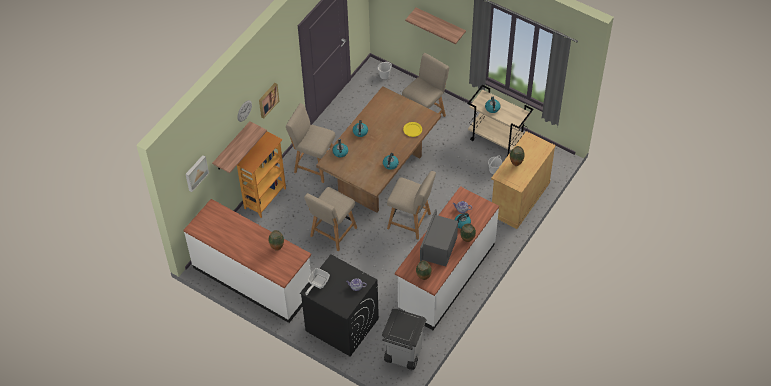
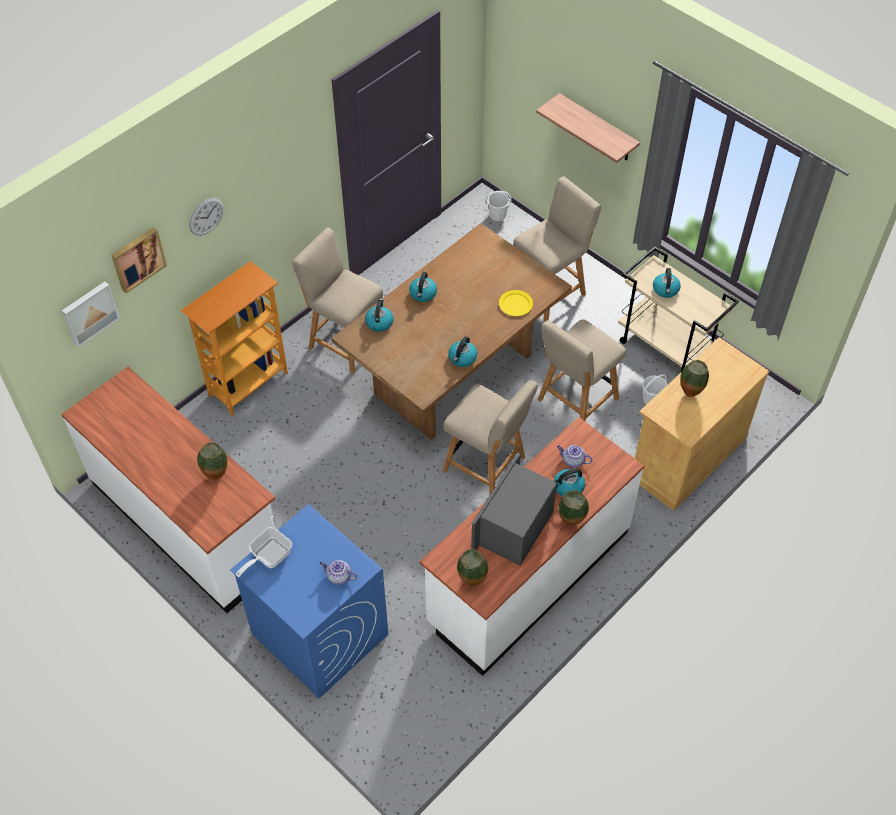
camera: 10 degrees right, 0 degrees up
shelf [212,121,267,173] -> none
picture [259,83,279,118] -> picture moved to [111,227,167,294]
black washing machine [300,255,379,357] -> blue washing machine [230,504,388,699]
beige chair [304,187,357,251] -> beige chair moved to [538,319,626,421]
grey trash can [382,309,427,370] -> none

